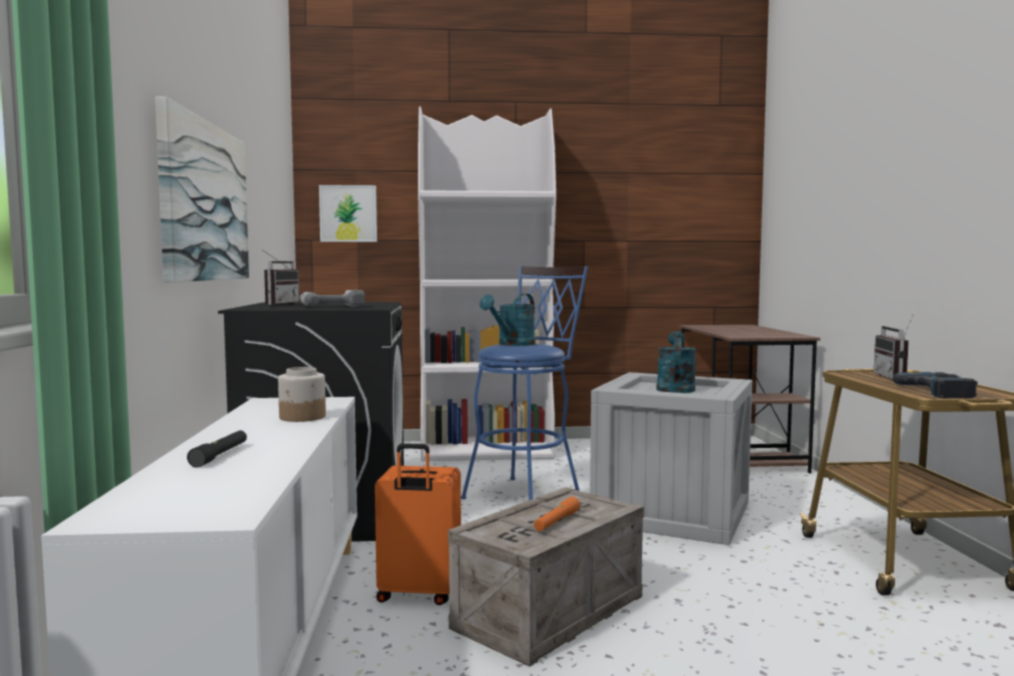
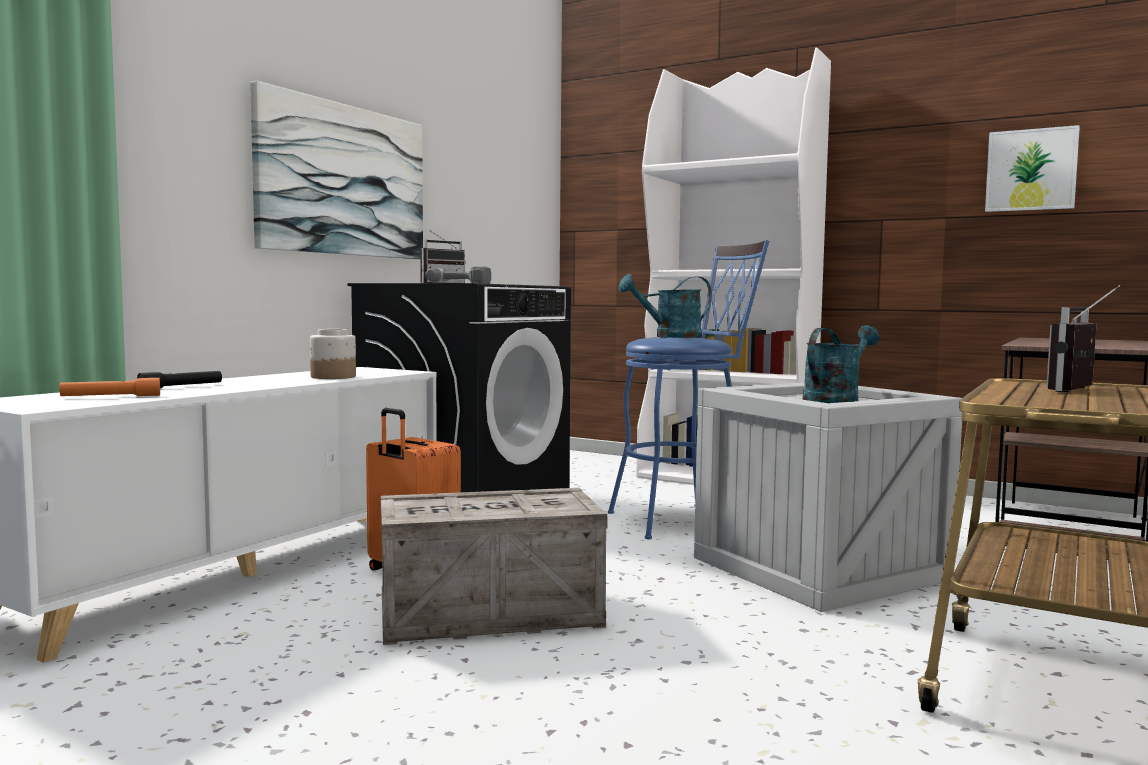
camera: 35 degrees right, 0 degrees up
picture [319,185,377,242] -> picture moved to [985,125,1080,212]
orange flashlight [534,497,580,531] -> orange flashlight moved to [59,378,160,396]
power drill [893,372,978,398] -> none

